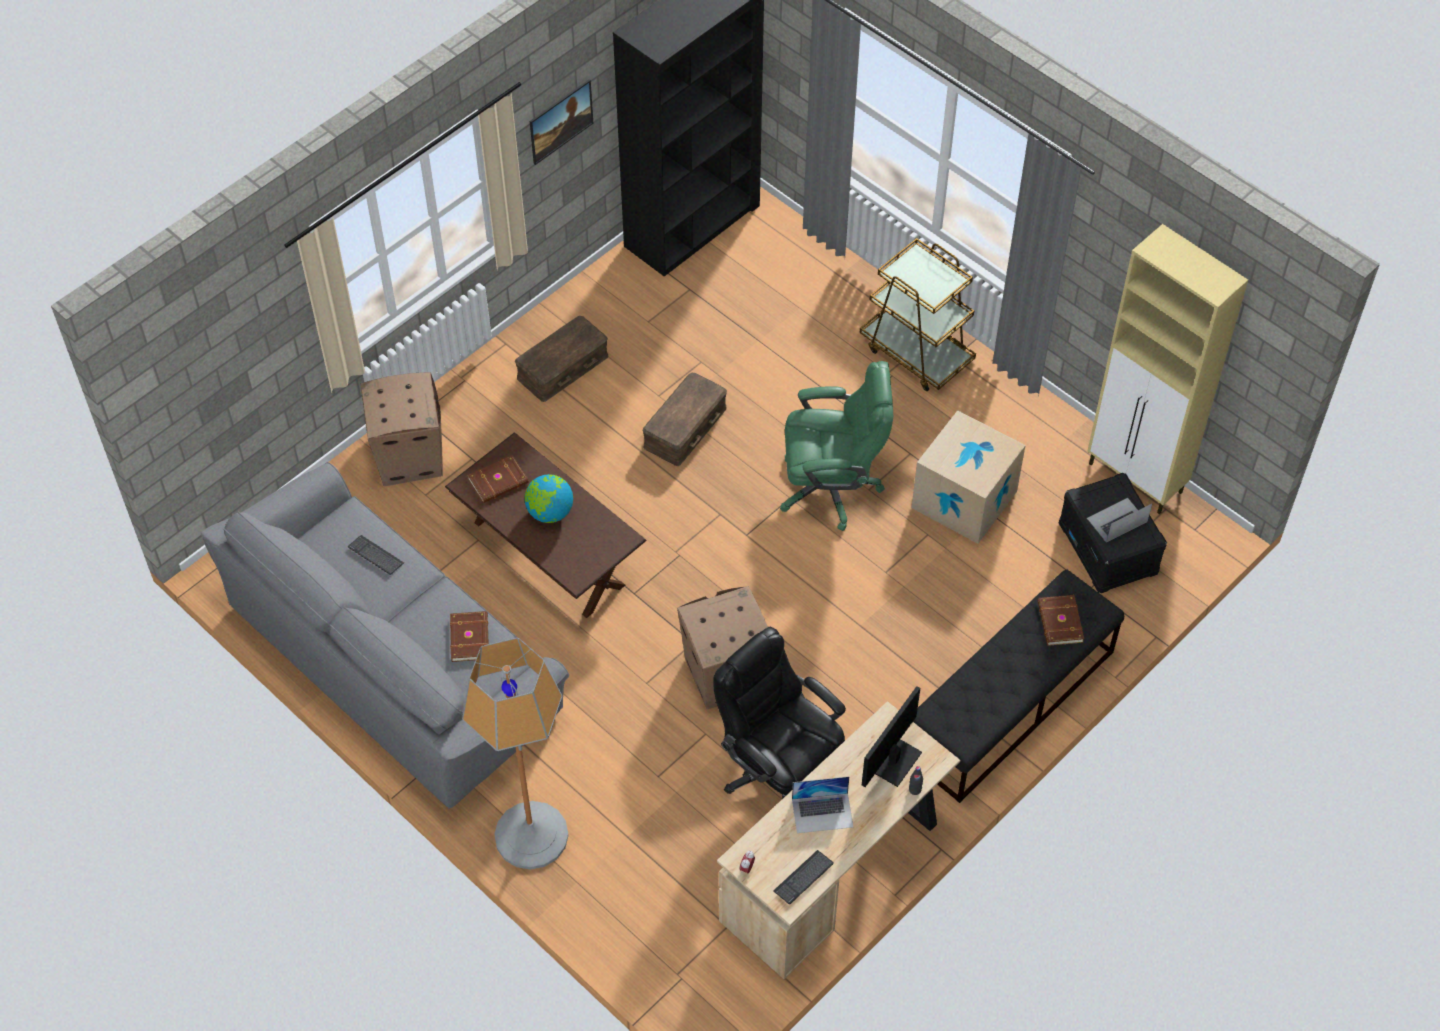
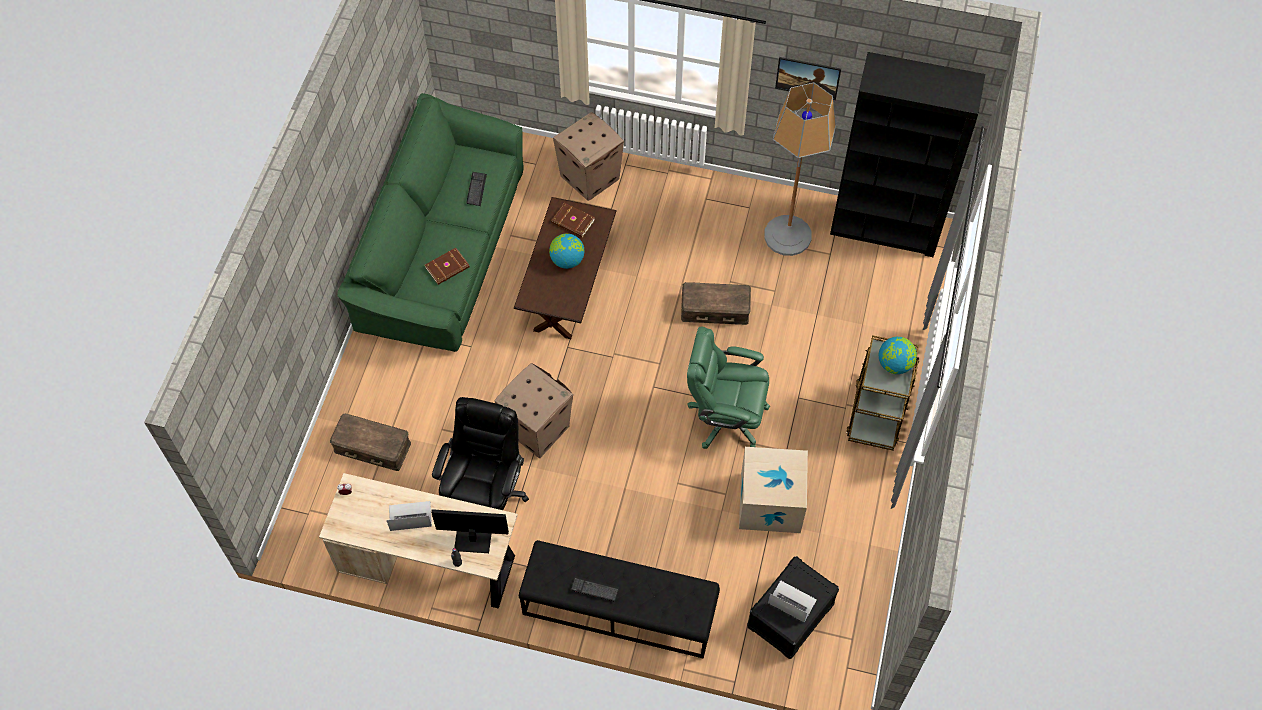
camera: 60 degrees right, 5 degrees up
grey sofa [202,462,569,809] -> green sofa [337,93,524,352]
floor lamp [462,638,569,870] -> floor lamp moved to [764,83,836,256]
brown storage box [515,316,608,402] -> brown storage box moved to [330,414,411,471]
keyboard [773,850,834,904] -> keyboard moved to [571,576,619,601]
green office chair [780,361,893,531] -> green office chair turned 135 degrees clockwise [687,327,770,449]
laptop [792,776,853,833] -> laptop turned 120 degrees clockwise [386,501,432,531]
brown book [1038,595,1084,646] -> none
beige cabinet [1087,224,1248,514] -> none
none -> globe [879,337,917,374]

